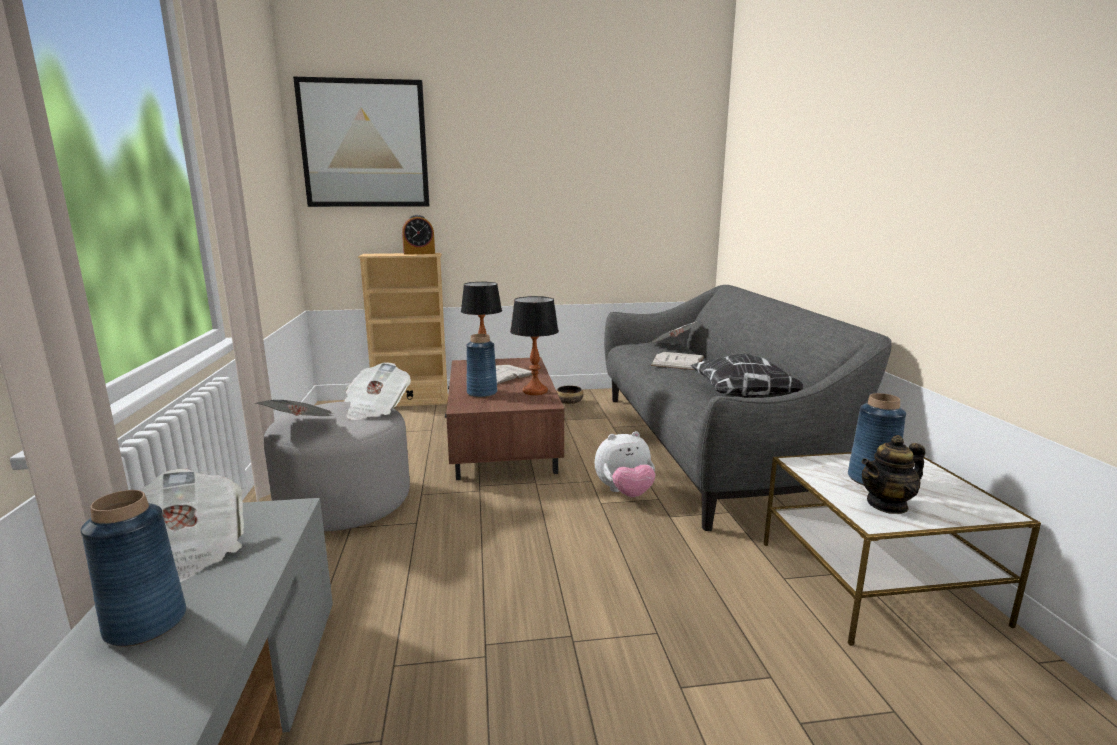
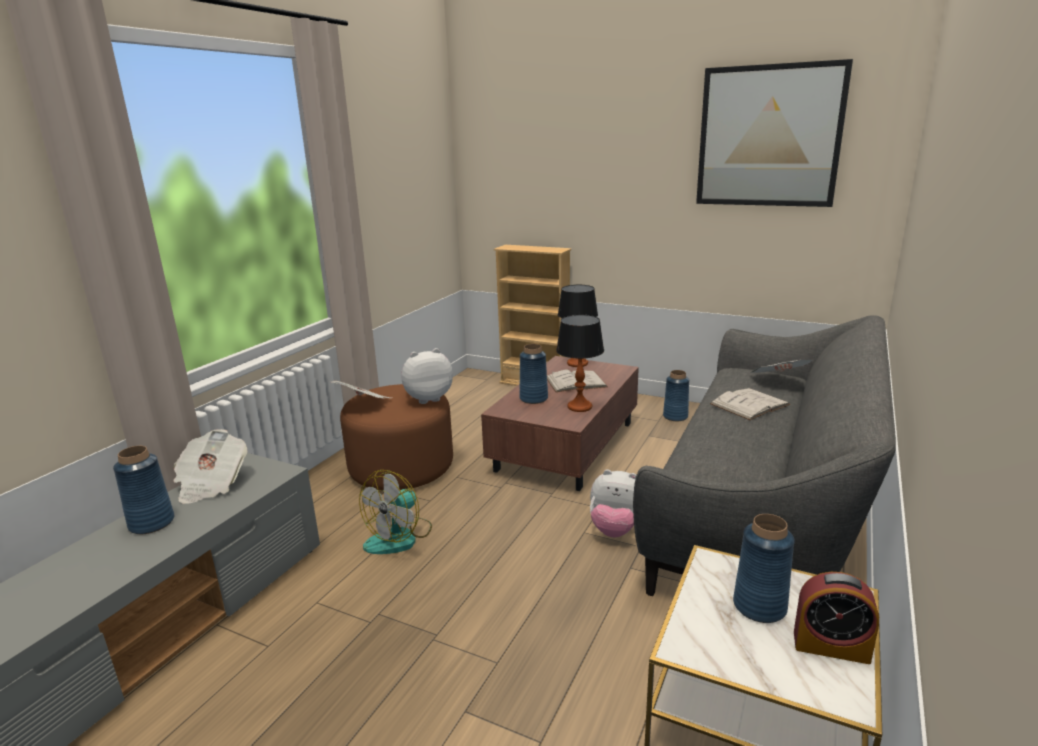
camera: 35 degrees right, 5 degrees up
grey ottoman [263,401,410,531] -> brown ottoman [340,384,453,490]
picture [293,77,429,207] -> picture moved to [696,59,853,207]
newspaper [344,362,411,420] -> plush toy [401,348,453,404]
alarm clock [402,215,435,255] -> alarm clock moved to [794,572,879,664]
bowl [556,385,583,404] -> blue vase [663,370,689,421]
pillow [690,353,803,397] -> none
teapot [861,435,925,514] -> none
none -> fan [359,470,432,554]

